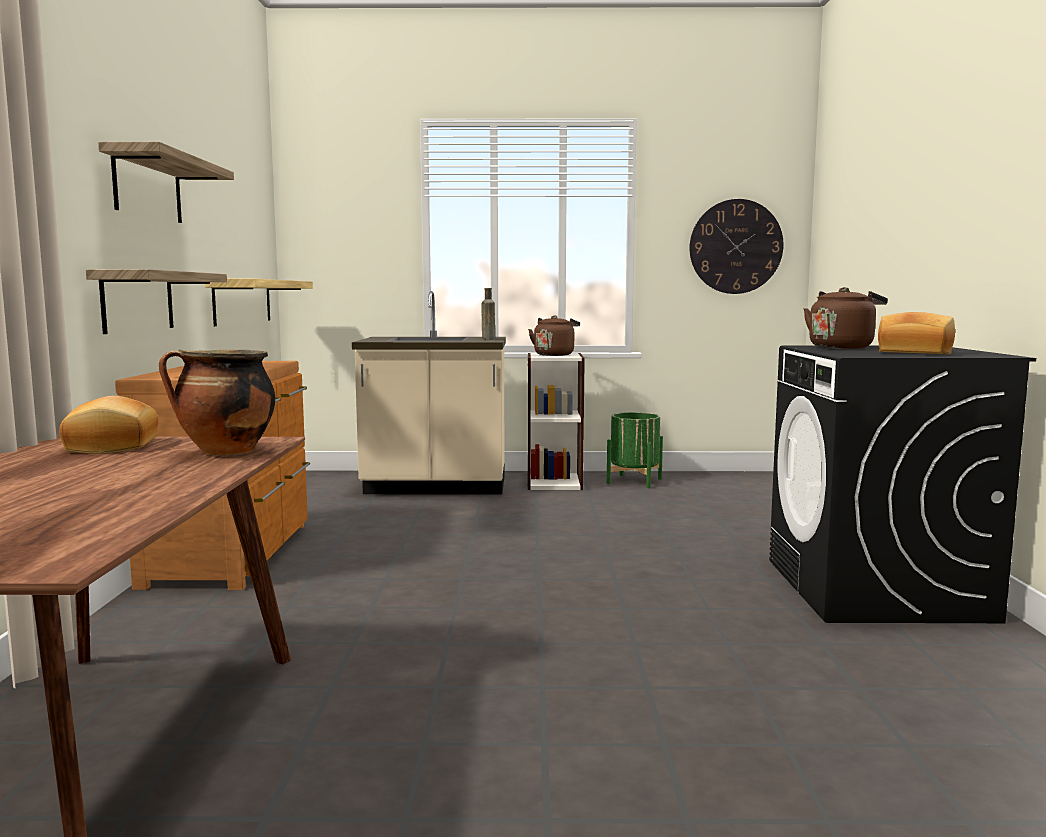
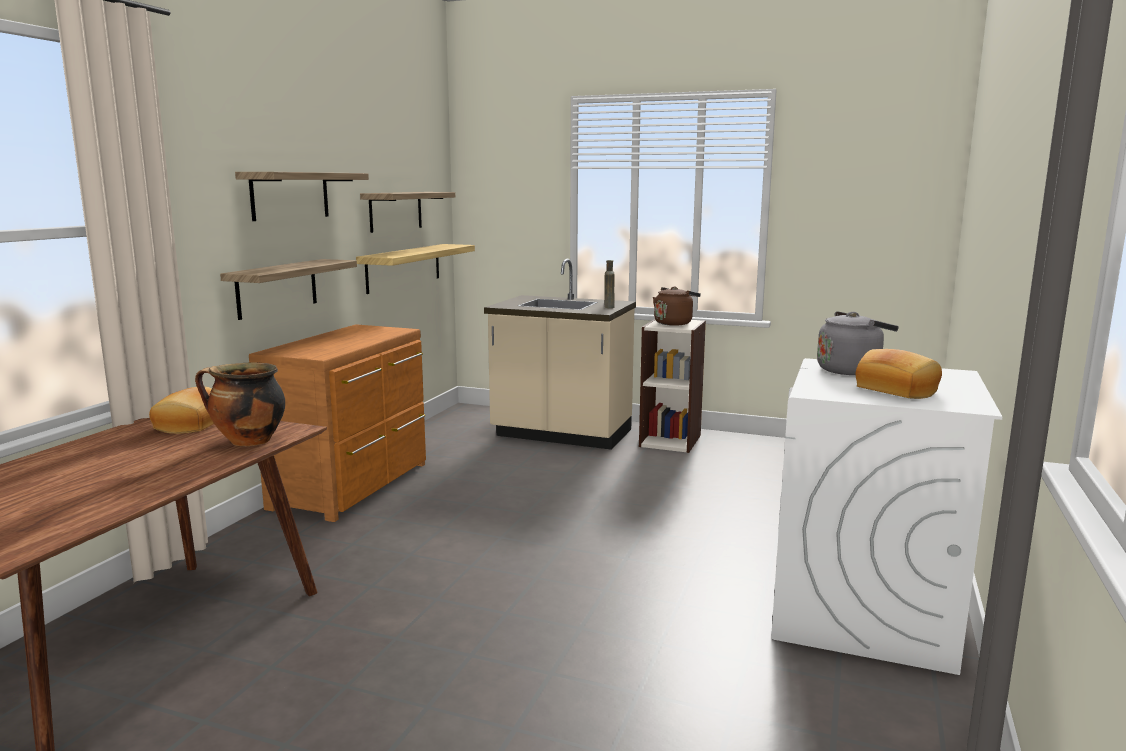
camera: 20 degrees right, 5 degrees up
green planter [607,412,663,488] -> none
wall clock [690,199,784,294] -> none
black washing machine [769,345,1036,623] -> white washing machine [771,358,1003,675]
brown kettle [804,287,888,349] -> grey kettle [817,311,899,375]
none -> shelf [360,192,455,233]

